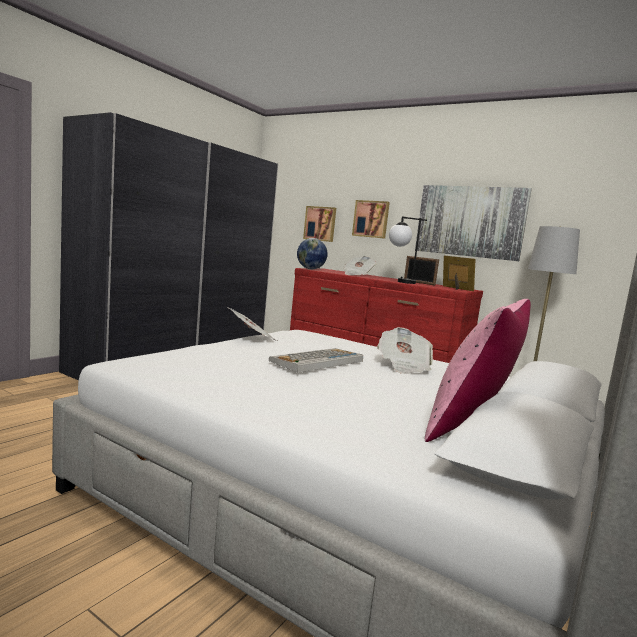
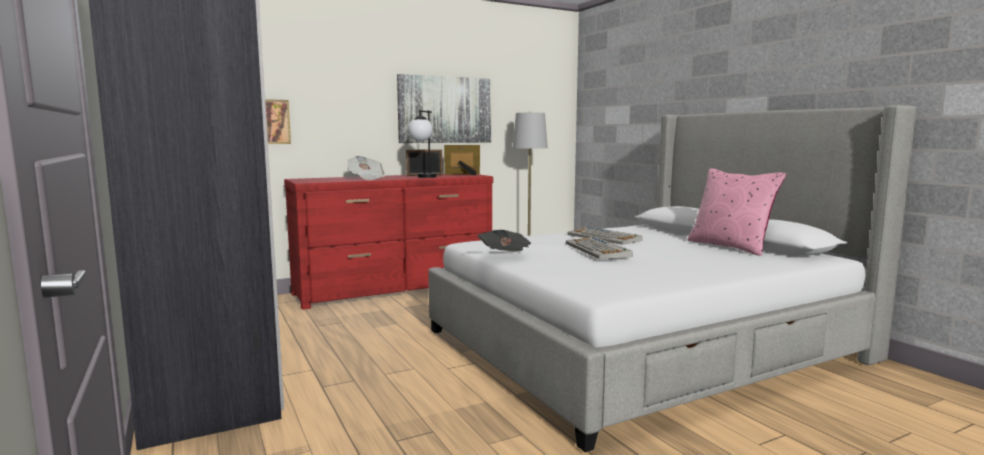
camera: 60 degrees left, 0 degrees up
globe [297,238,328,269] -> none
picture [352,200,390,239] -> none
newspaper [377,327,433,374] -> keyboard [568,227,642,245]

